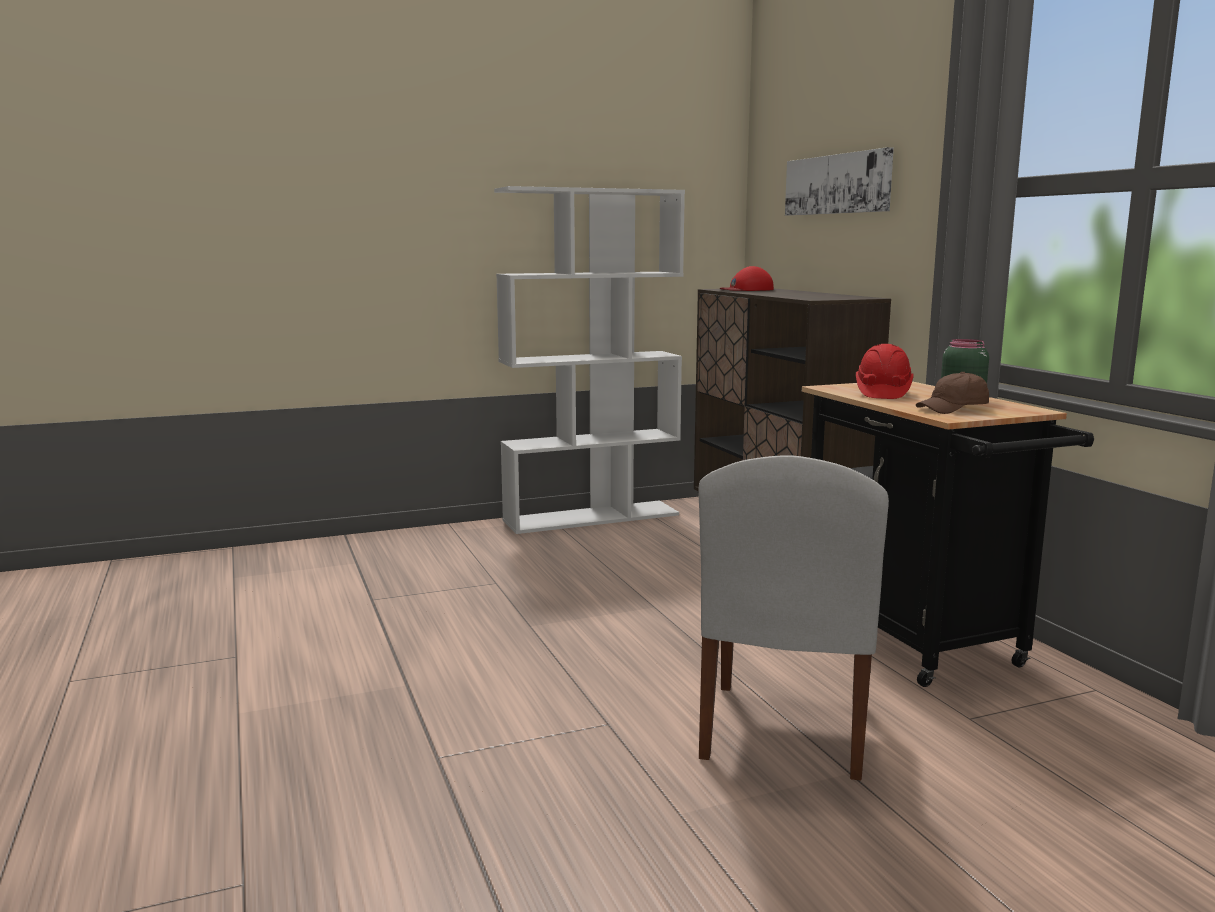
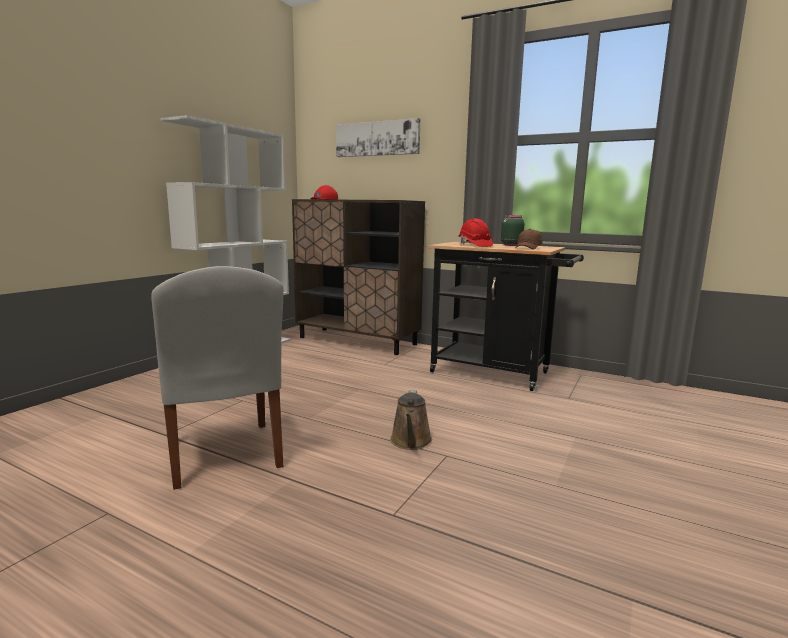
camera: 40 degrees left, 0 degrees up
white chair [698,455,889,781] -> white chair moved to [151,266,284,490]
none -> brown watering can [390,390,432,450]

